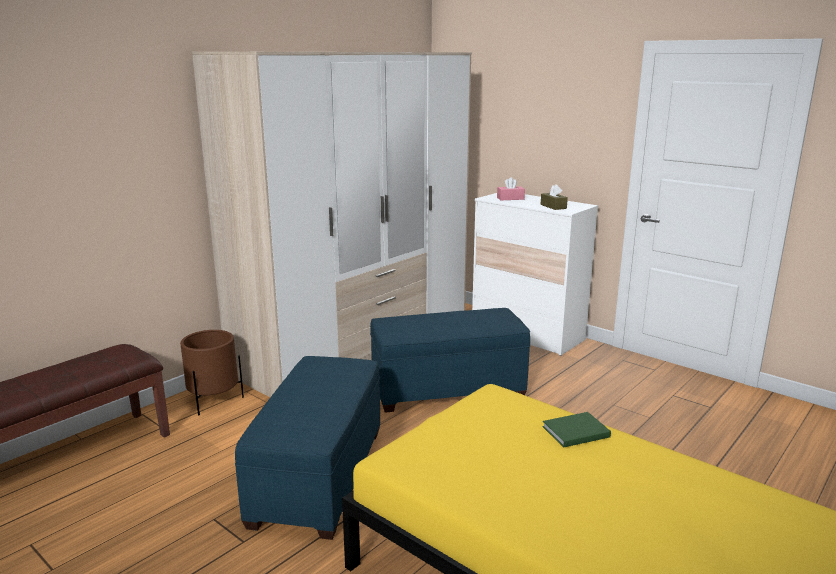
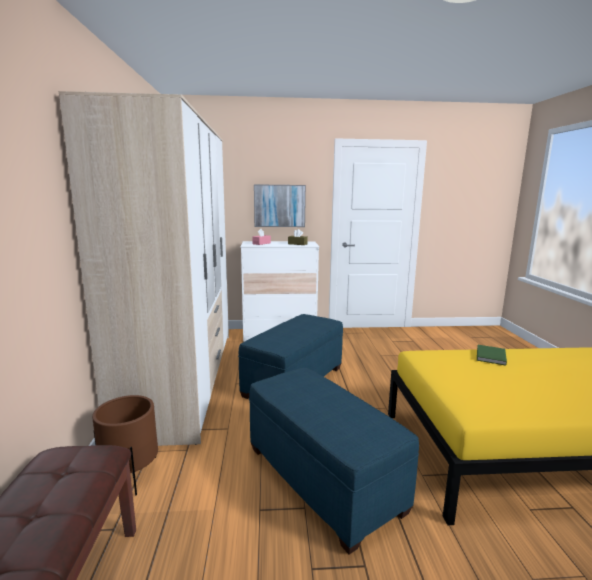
camera: 45 degrees left, 5 degrees down
none -> picture [254,184,306,227]

